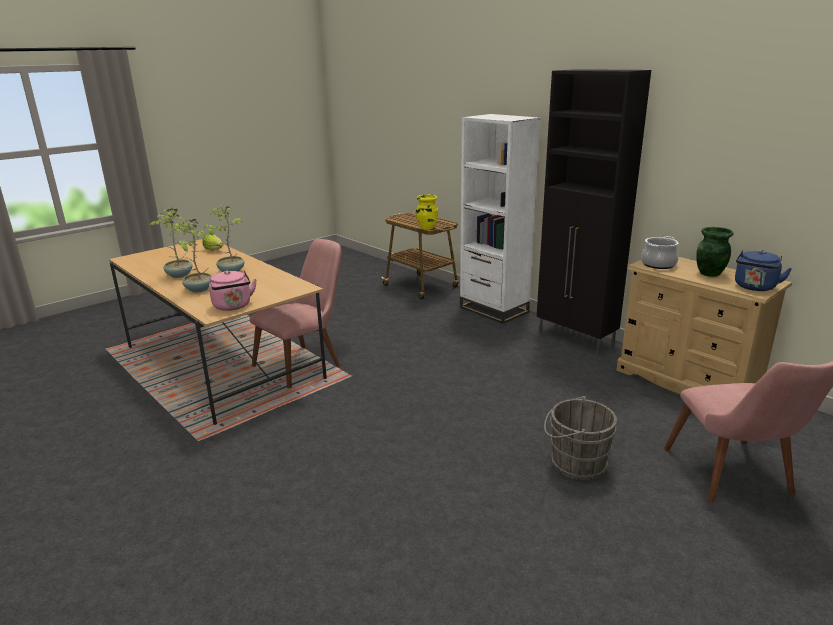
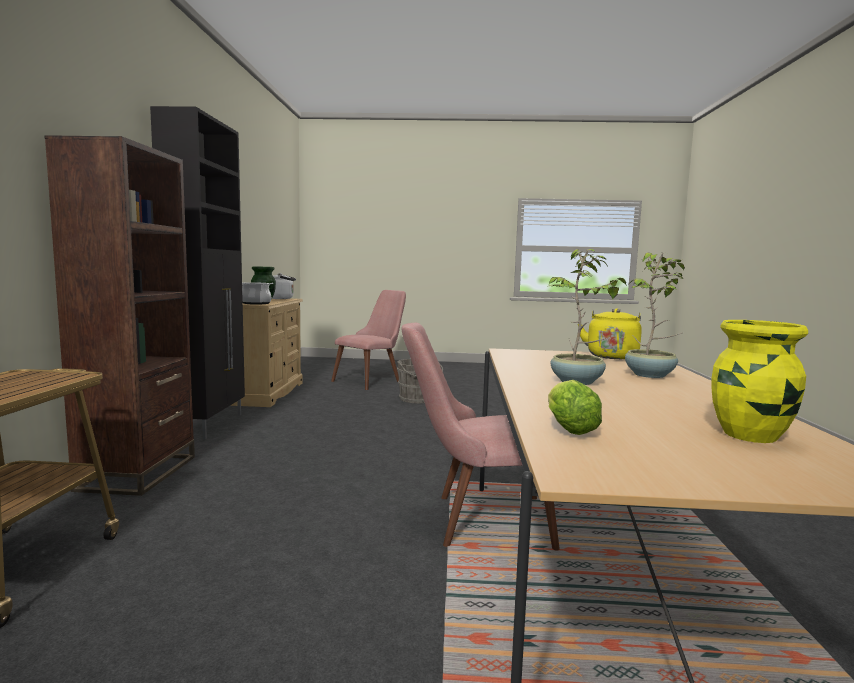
camera: 135 degrees left, 15 degrees down
potted plant [149,208,192,278] -> none
pink kettle [209,271,257,311] -> yellow kettle [578,308,642,359]
yellow vase [416,194,438,229] -> yellow vase moved to [712,320,808,443]
white bookcase [460,114,540,324] -> brown bookcase [44,135,195,496]
blue kettle [735,250,792,291] -> white kettle [272,273,296,299]

